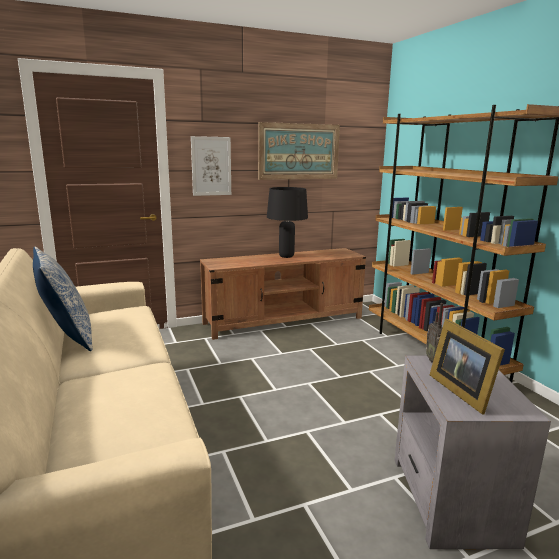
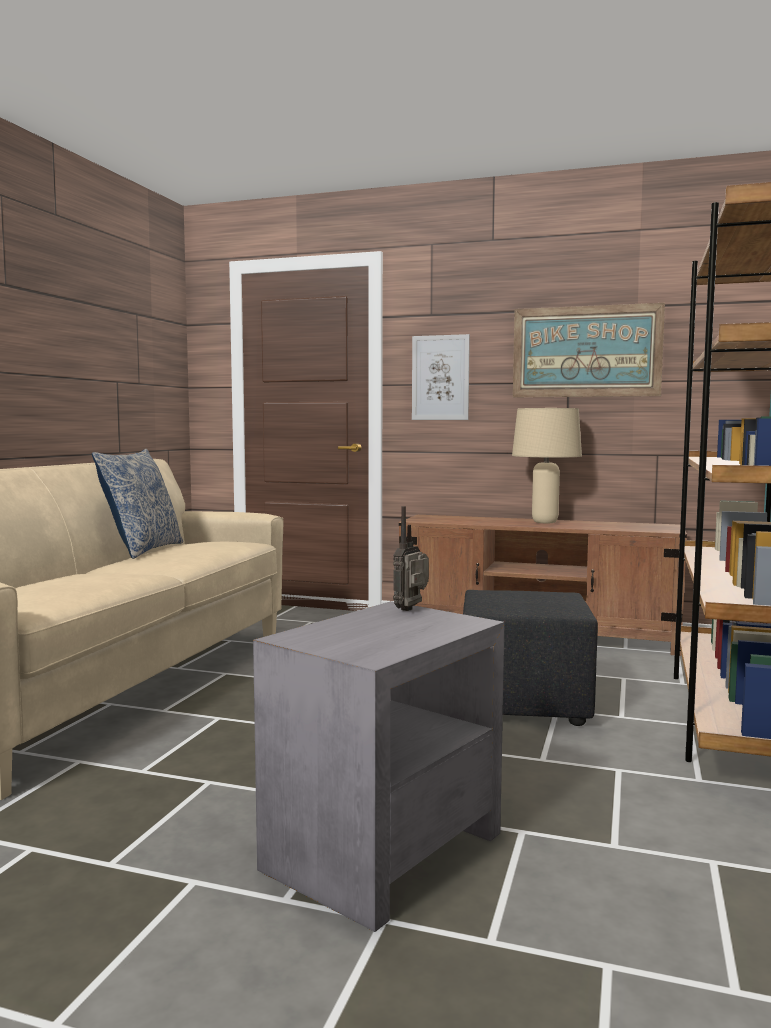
camera: 40 degrees right, 10 degrees down
black table lamp [267,187,308,258] -> beige table lamp [512,408,582,523]
picture frame [430,319,505,414] -> none
none -> black ottoman [463,590,598,726]

